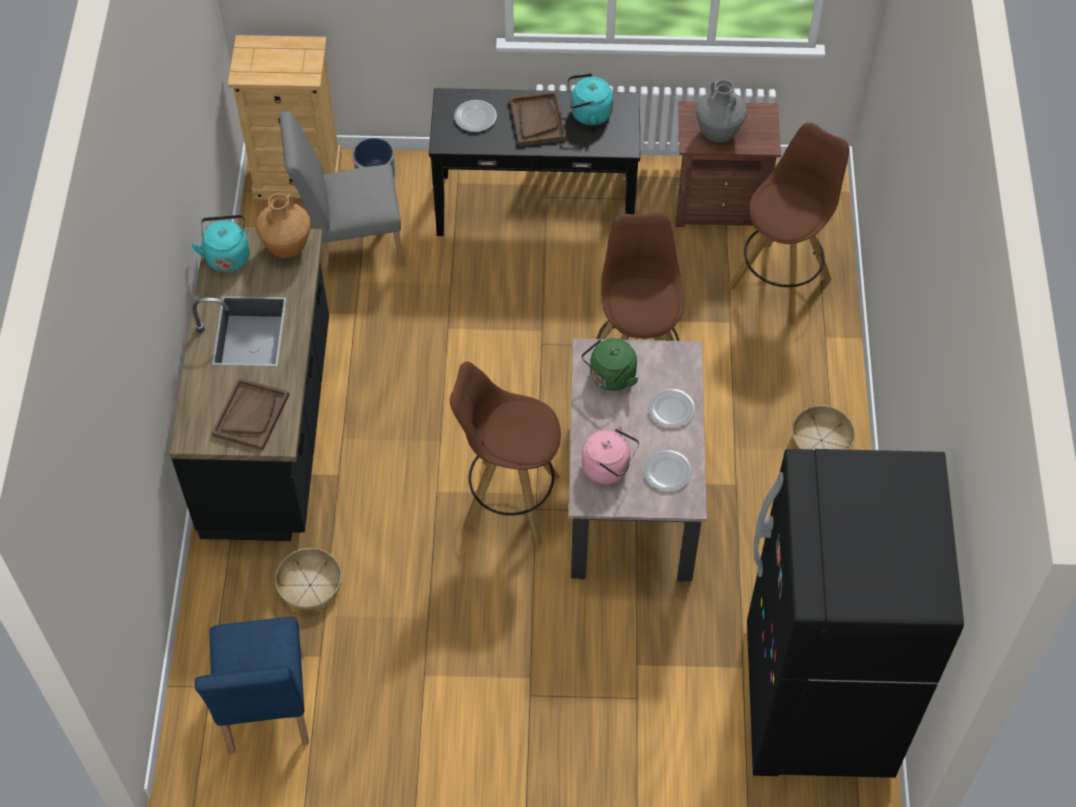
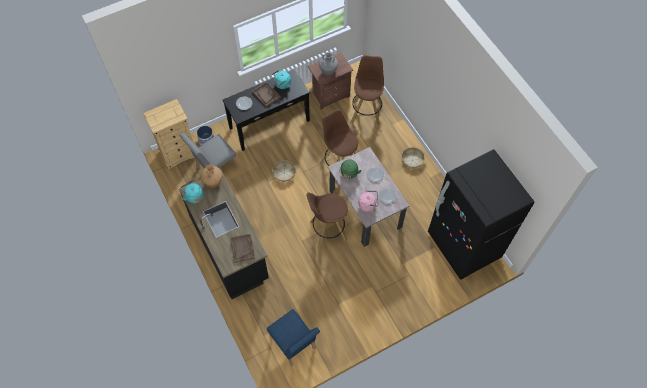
camera: 30 degrees left, 5 degrees up
basket [275,548,342,610] -> basket moved to [272,160,296,182]

